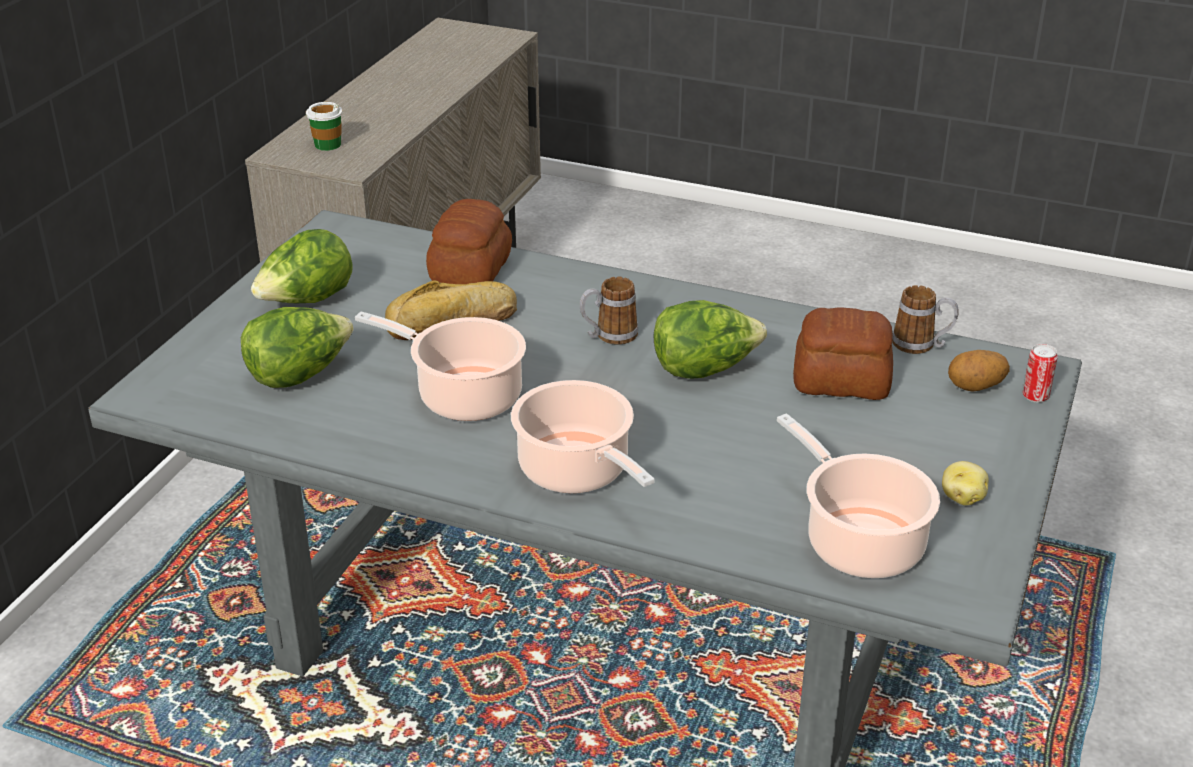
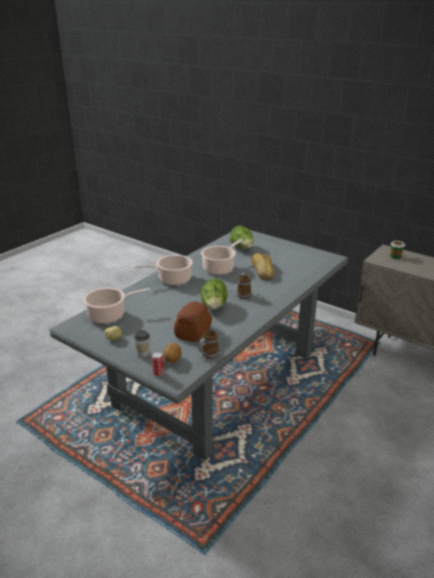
camera: 105 degrees right, 5 degrees down
lettuce [251,229,352,303] -> none
bread [426,199,512,284] -> none
none -> cup [134,330,150,358]

